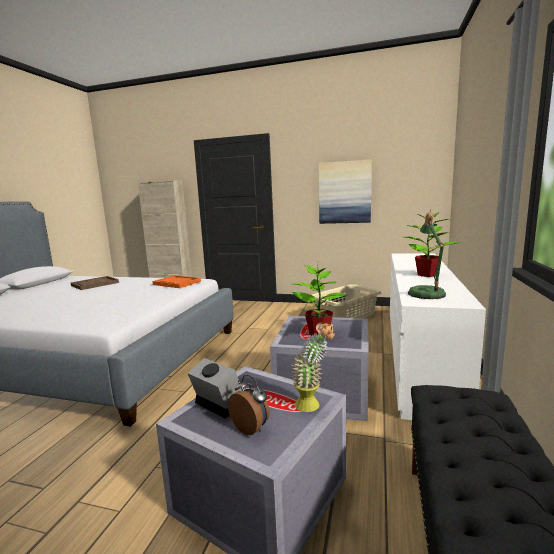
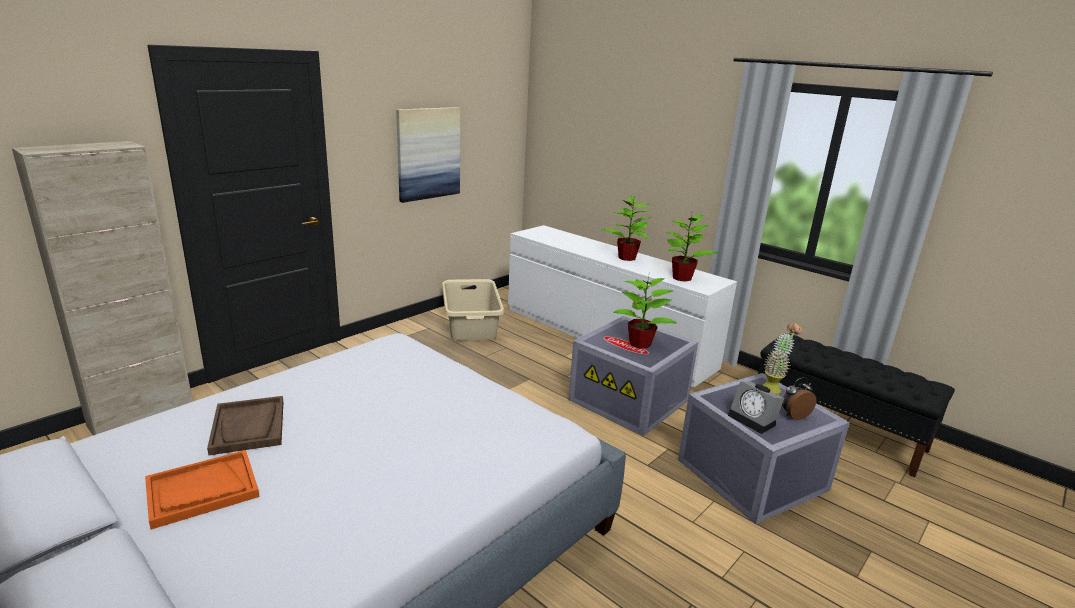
camera: 65 degrees left, 10 degrees up
orange tray [152,275,201,288] -> orange tray moved to [145,450,260,529]
alarm clock [188,358,242,418] -> alarm clock turned 105 degrees counterclockwise [728,381,784,434]
table lamp [408,212,446,299] -> potted plant [666,214,718,282]

